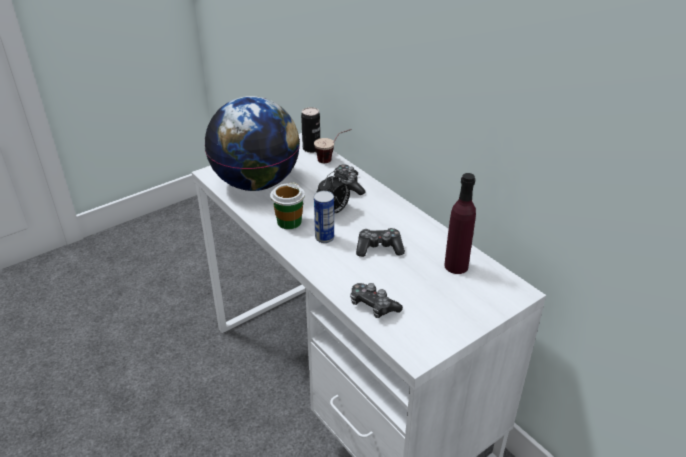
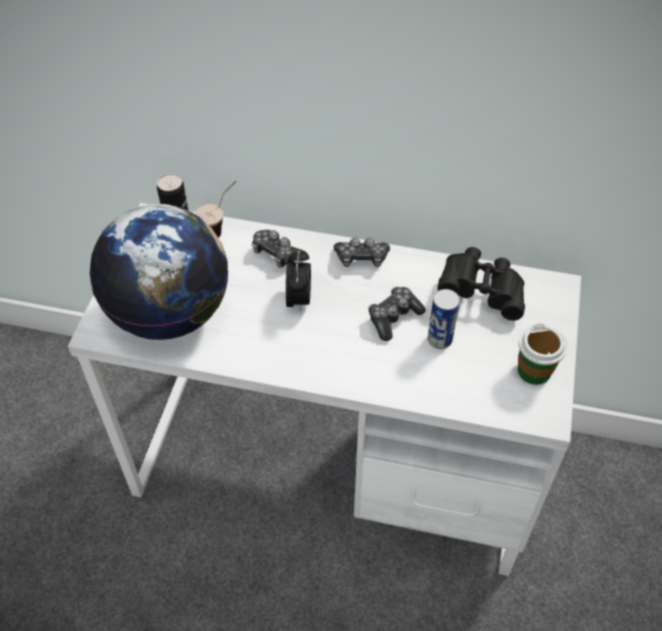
camera: 40 degrees left, 15 degrees up
cup [270,182,305,229] -> cup moved to [518,324,568,385]
can [314,191,334,243] -> can moved to [428,289,460,349]
game controller [350,283,403,318] -> game controller moved to [334,237,390,268]
purple bottle [444,173,476,274] -> black binoculars [437,247,525,321]

